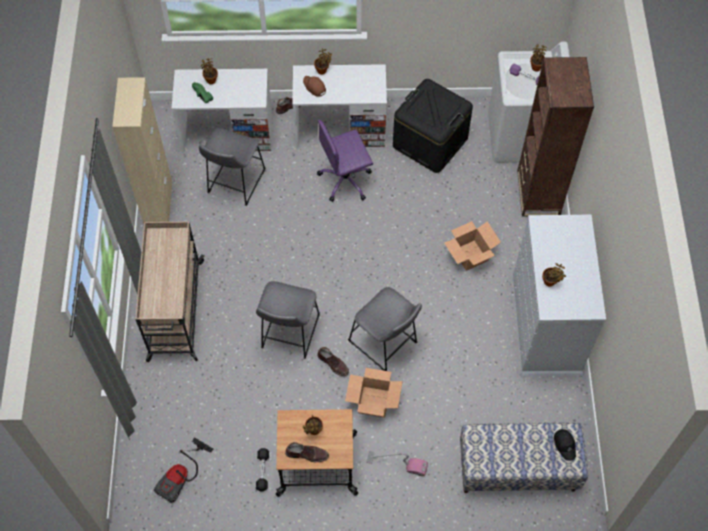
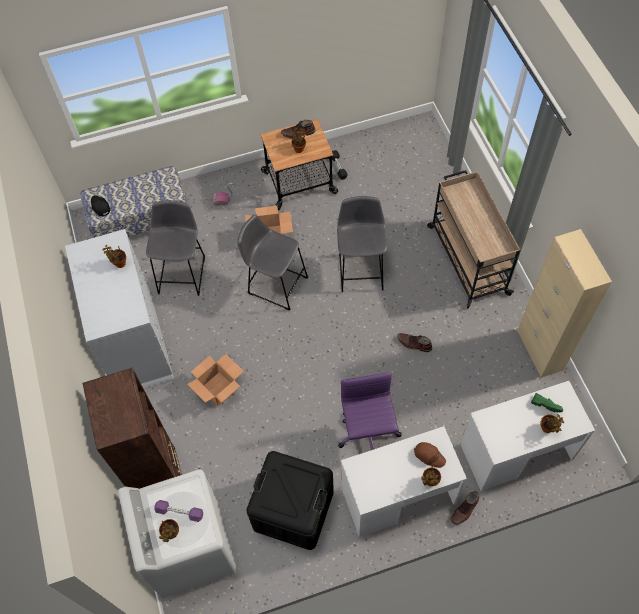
camera: 165 degrees right, 0 degrees up
vacuum cleaner [154,437,214,502] -> none
grey stool [199,128,266,206] -> grey stool moved to [146,200,205,296]
purple office chair [317,120,373,202] -> purple office chair turned 60 degrees counterclockwise [338,372,402,450]
brown boot [317,347,349,376] -> brown boot moved to [397,333,432,352]

